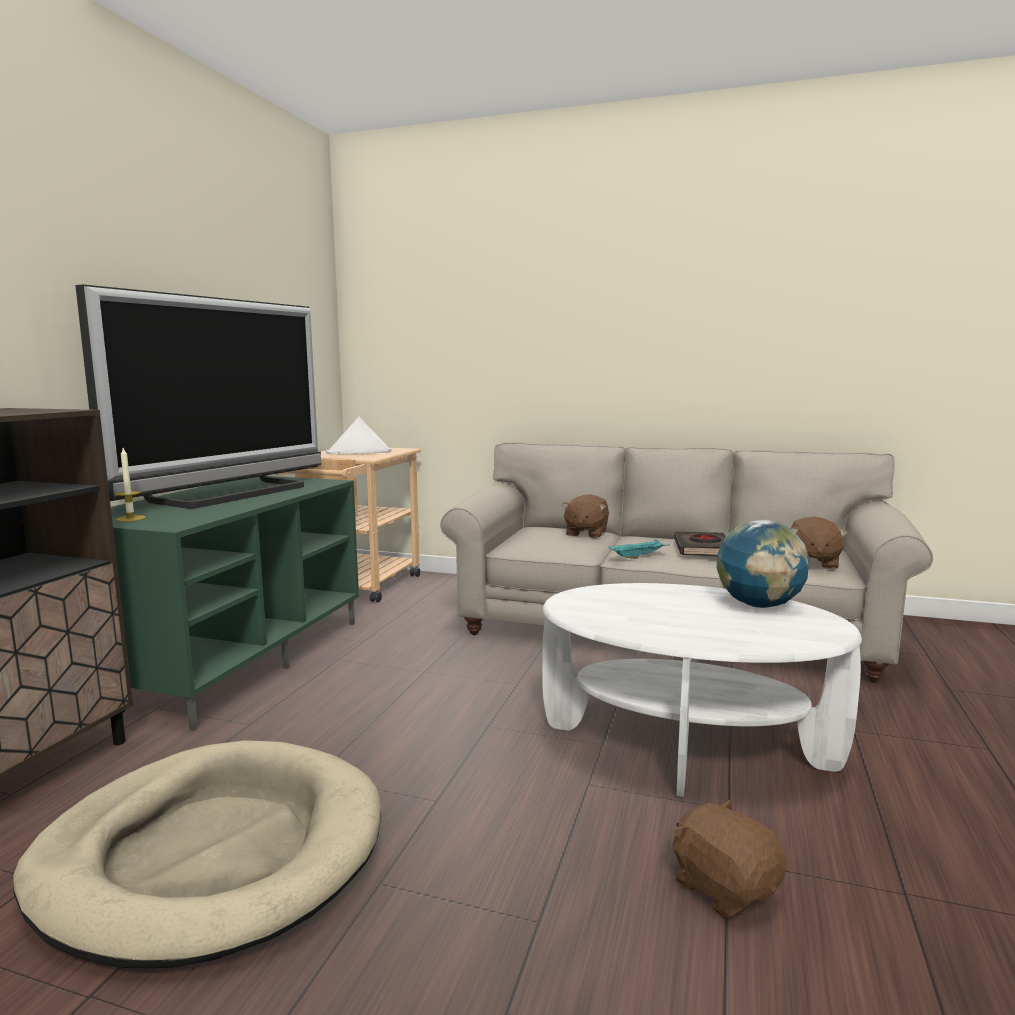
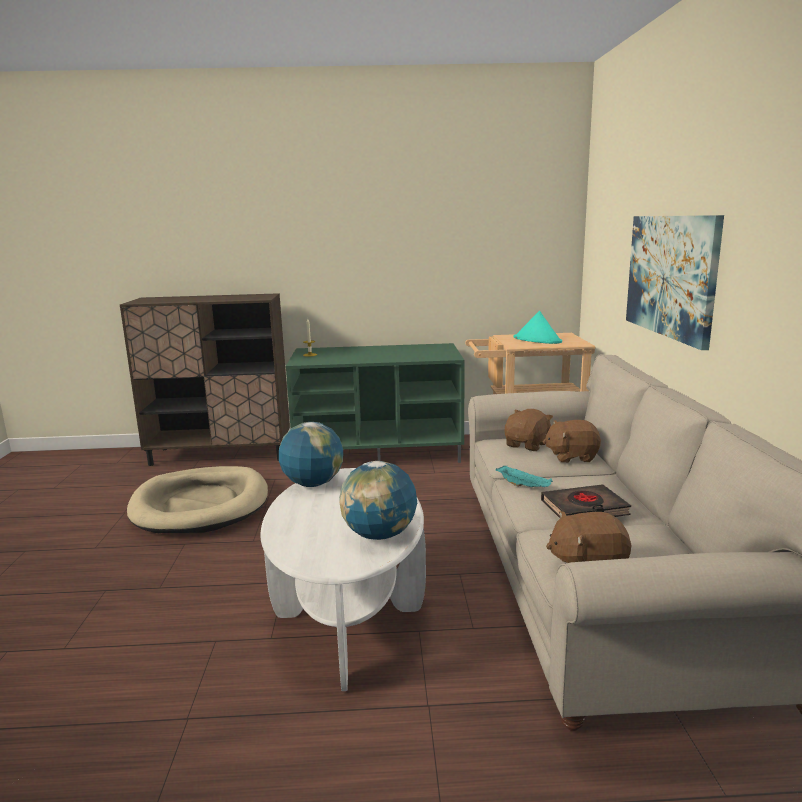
camera: 70 degrees right, 5 degrees up
television [76,284,321,508] -> none
white hat [326,417,391,454] -> turquoise hat [514,311,562,344]
brown plush toy [673,799,786,918] -> brown plush toy moved to [504,409,553,451]
none -> globe [279,422,343,487]
none -> picture [626,215,724,350]

